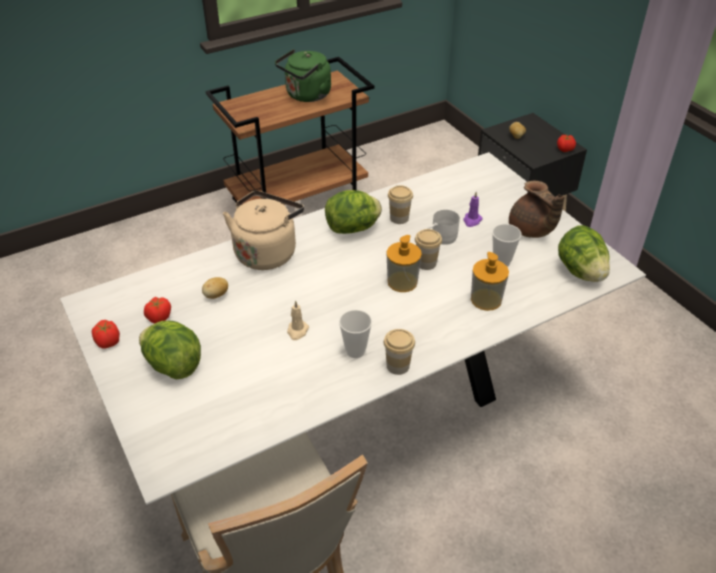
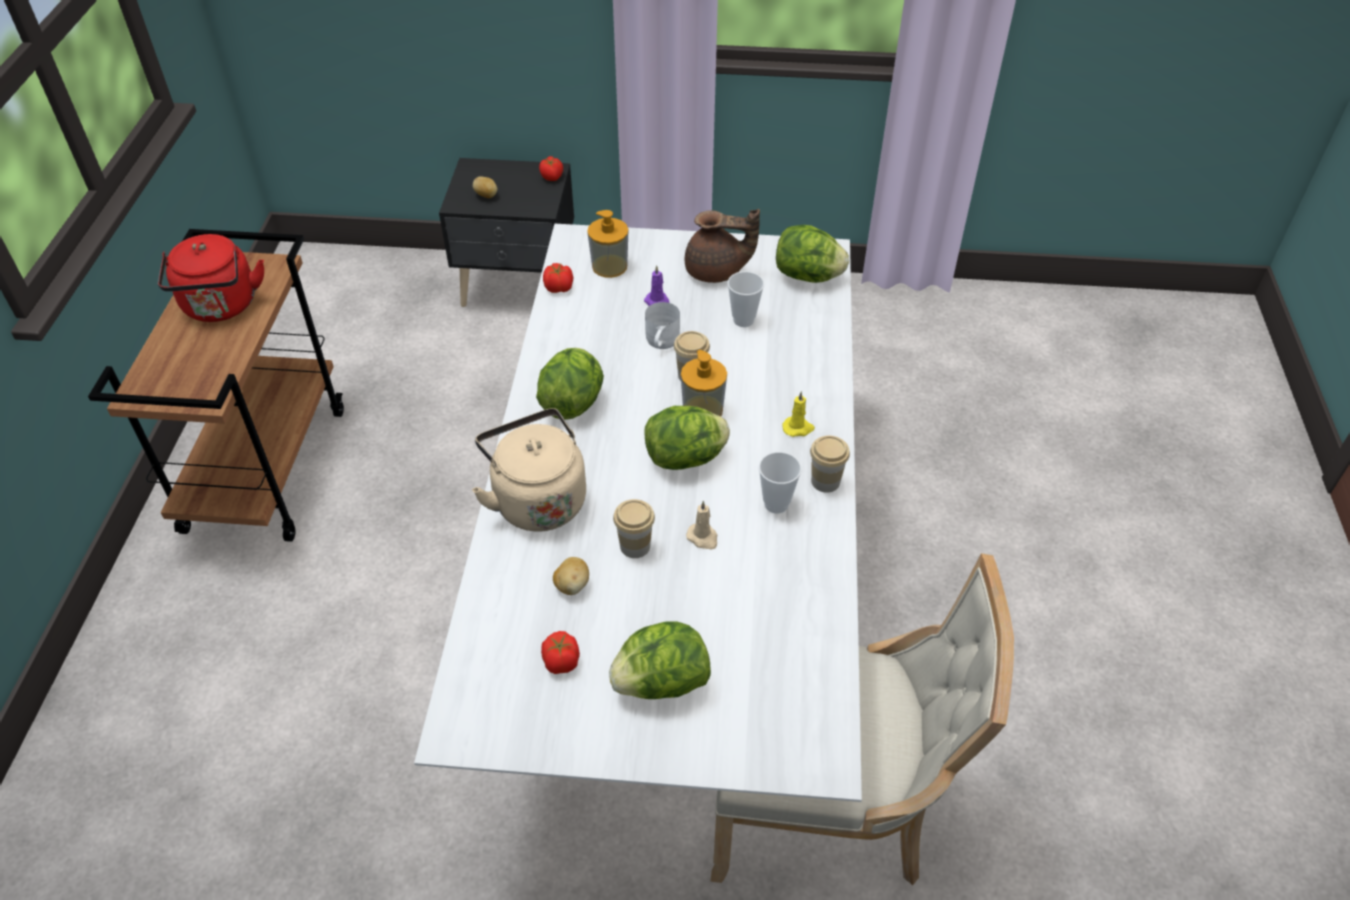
camera: 55 degrees left, 5 degrees up
tomato [92,320,120,349] -> tomato moved to [543,263,573,293]
green kettle [275,49,331,102] -> red kettle [158,234,264,322]
cup [388,185,413,224] -> cup moved to [613,499,655,558]
soap dispenser [471,252,509,311] -> soap dispenser moved to [587,210,629,278]
none -> lettuce [644,406,730,470]
none -> yellow candle [782,391,815,437]

